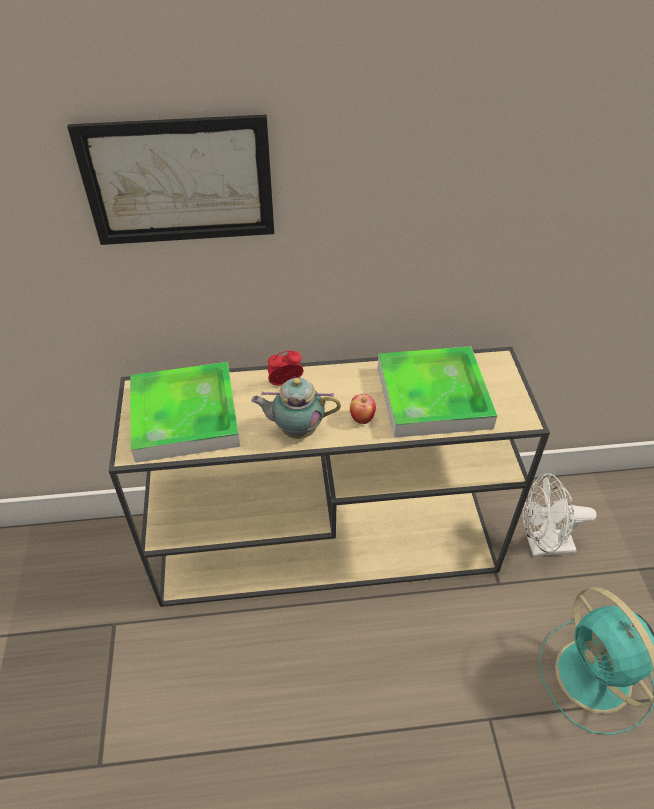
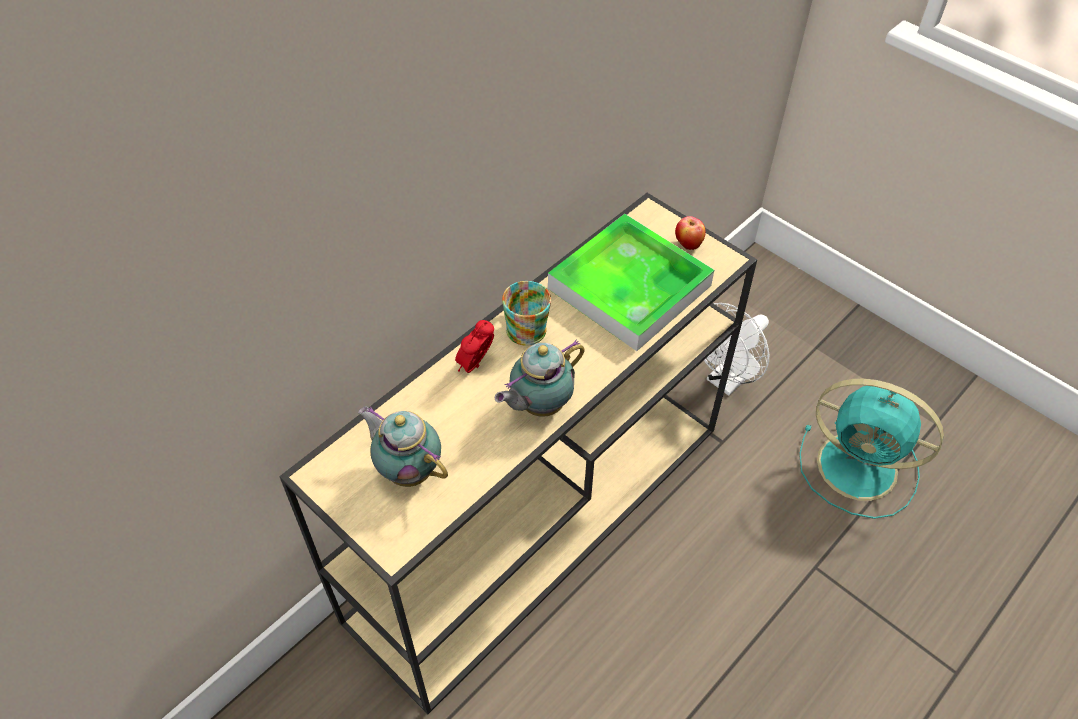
camera: 40 degrees left, 5 degrees up
picture [67,115,274,245] -> none
tray [130,362,240,463] -> teapot [358,406,448,487]
apple [350,394,376,424] -> apple moved to [675,216,706,250]
none -> mug [502,281,551,346]

